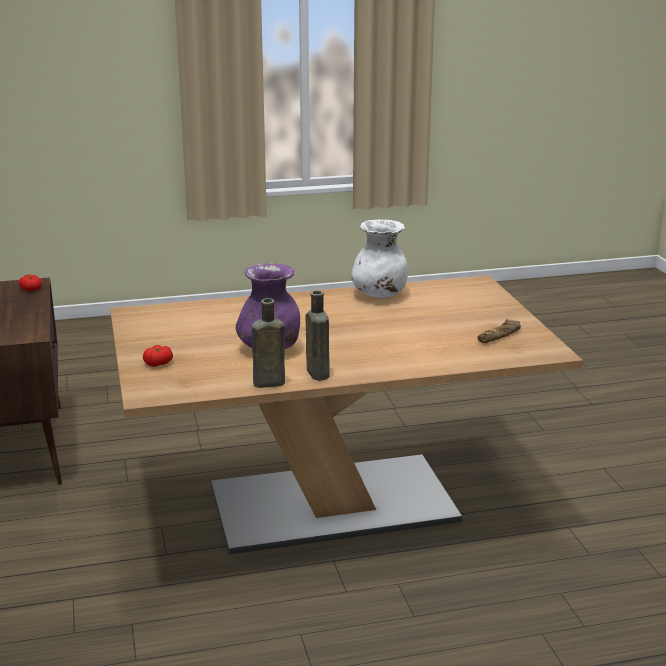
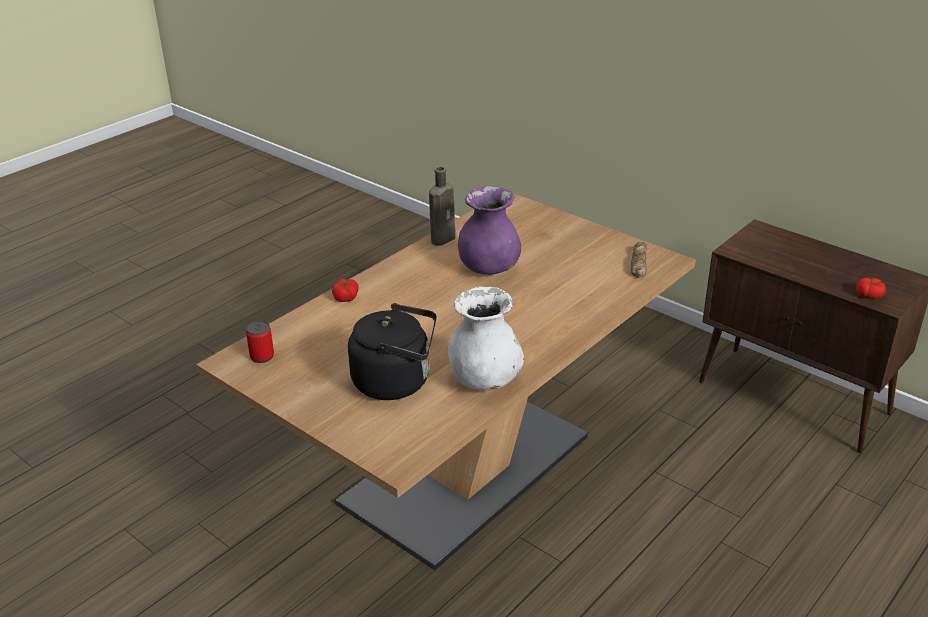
camera: 145 degrees right, 10 degrees up
tomato [143,345,173,367] -> tomato moved to [332,278,359,302]
brown bottle [305,291,330,381] -> none
bread [477,319,521,343] -> bread moved to [631,242,647,277]
none -> can [246,321,274,363]
none -> black kettle [348,303,436,400]

